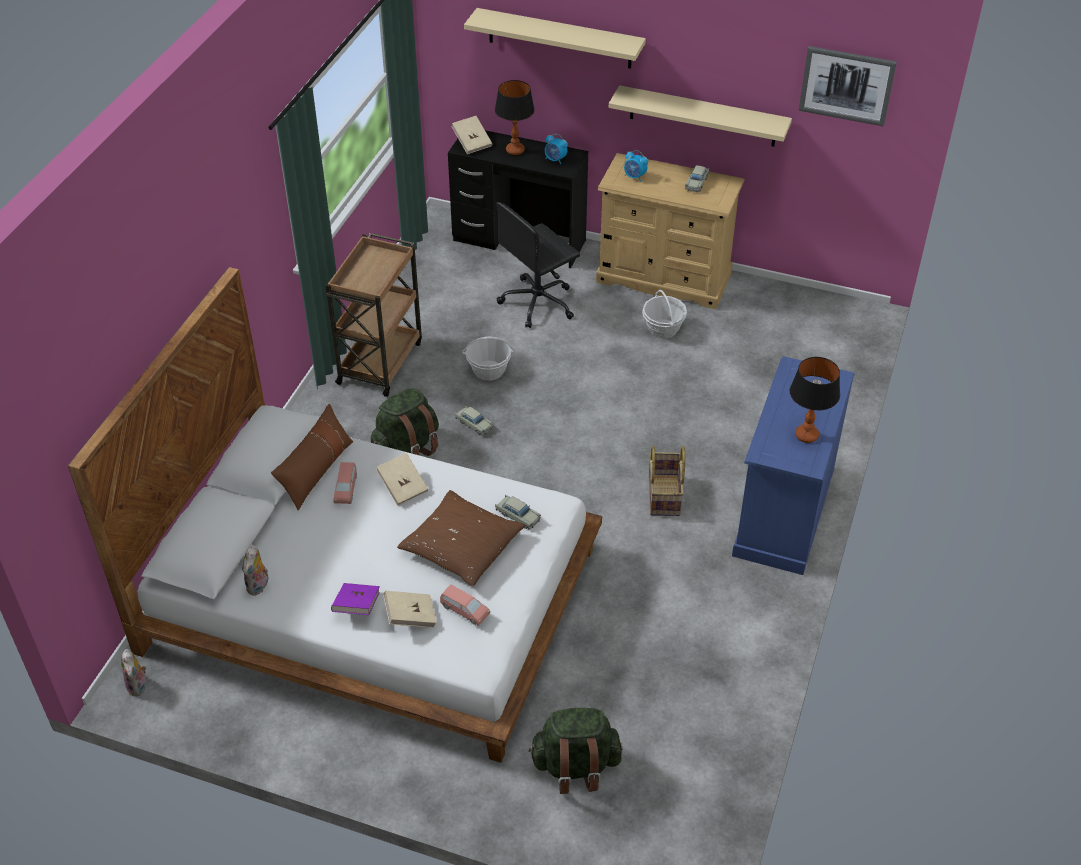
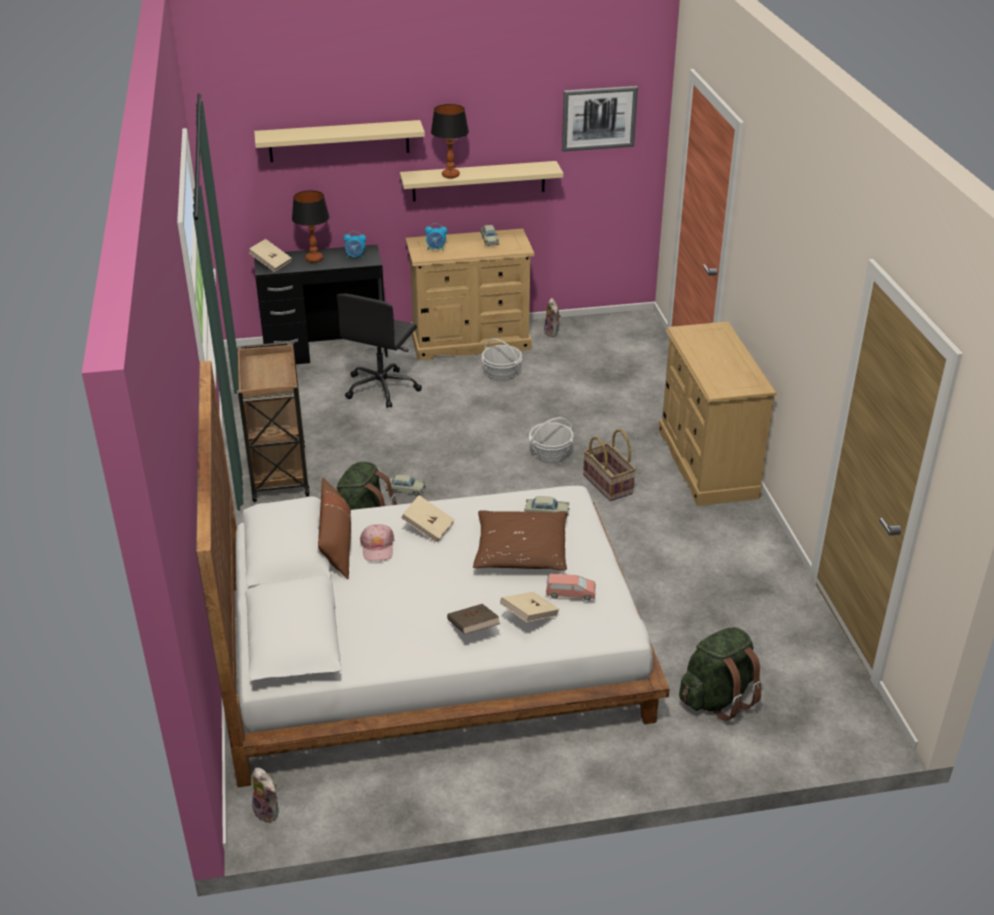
camera: 30 degrees left, 10 degrees down
plush toy [242,545,270,596] -> plush toy moved to [544,298,561,337]
purple book [331,583,380,615] -> brown book [447,604,500,634]
pink toy car [334,462,357,504] -> pink cap [360,524,394,561]
basket [462,336,515,381] -> basket moved to [529,417,574,464]
blue dresser [732,356,854,575] -> beige dresser [659,322,777,506]
table lamp [790,357,840,443] -> table lamp moved to [431,104,469,179]

